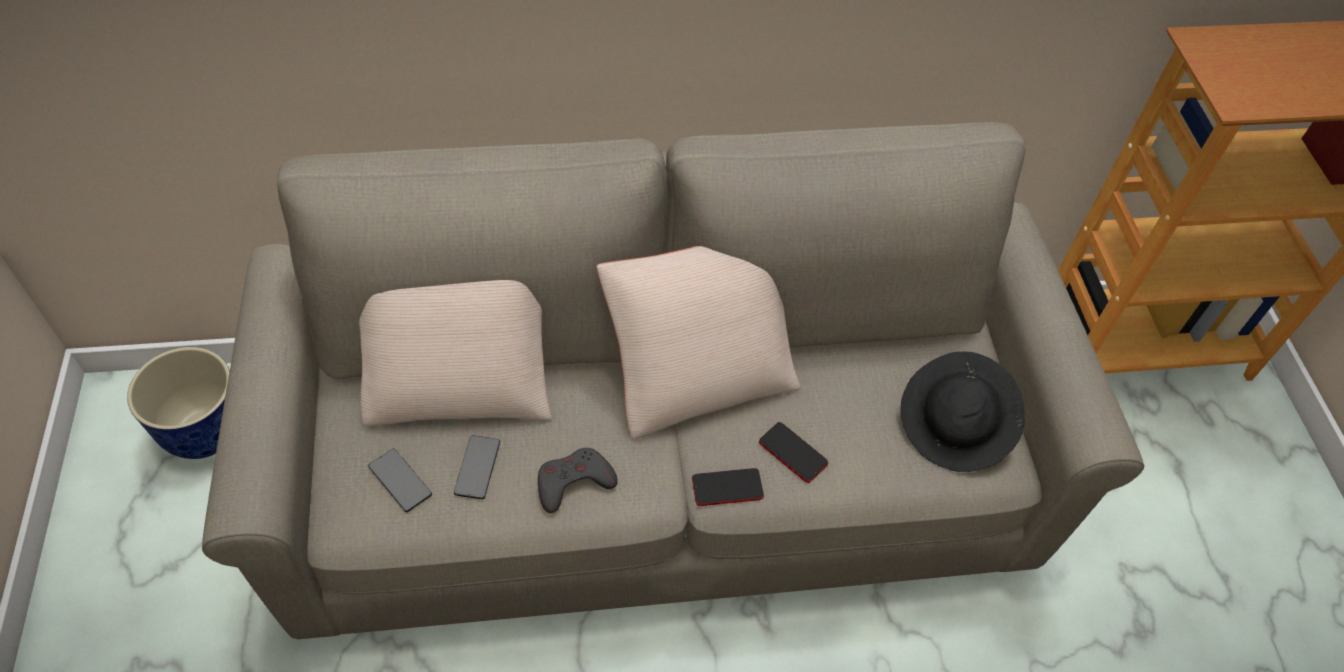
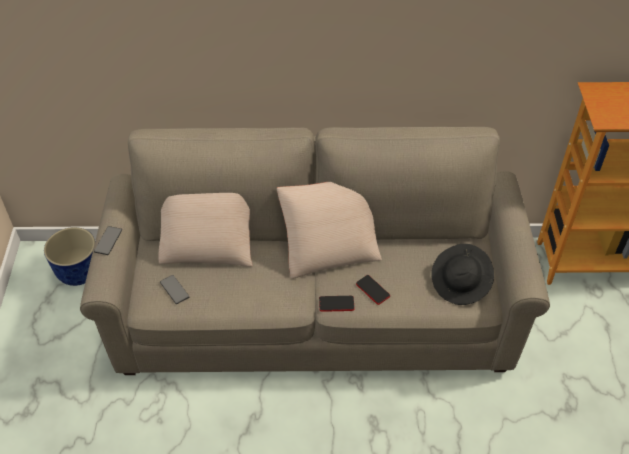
camera: 10 degrees right, 5 degrees down
phone [454,435,500,499] -> phone moved to [94,226,122,255]
grey game controller [538,448,618,513] -> none

